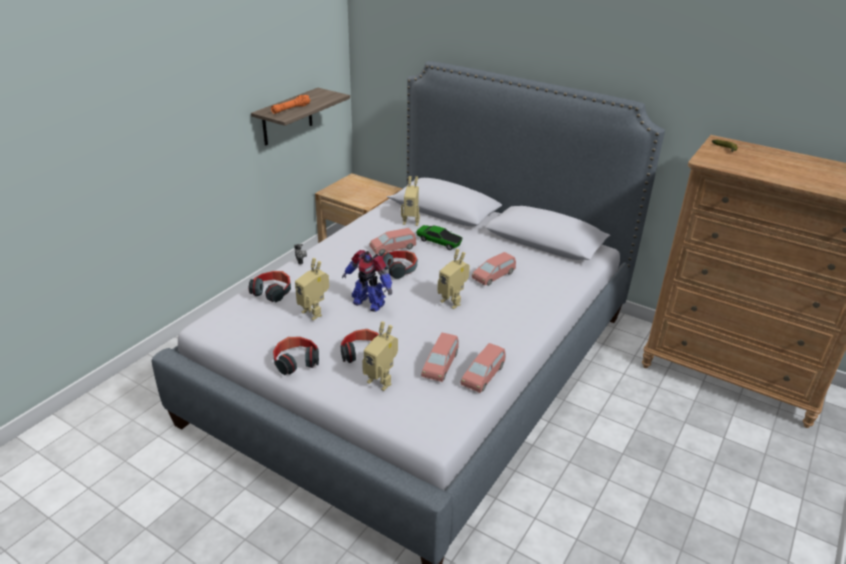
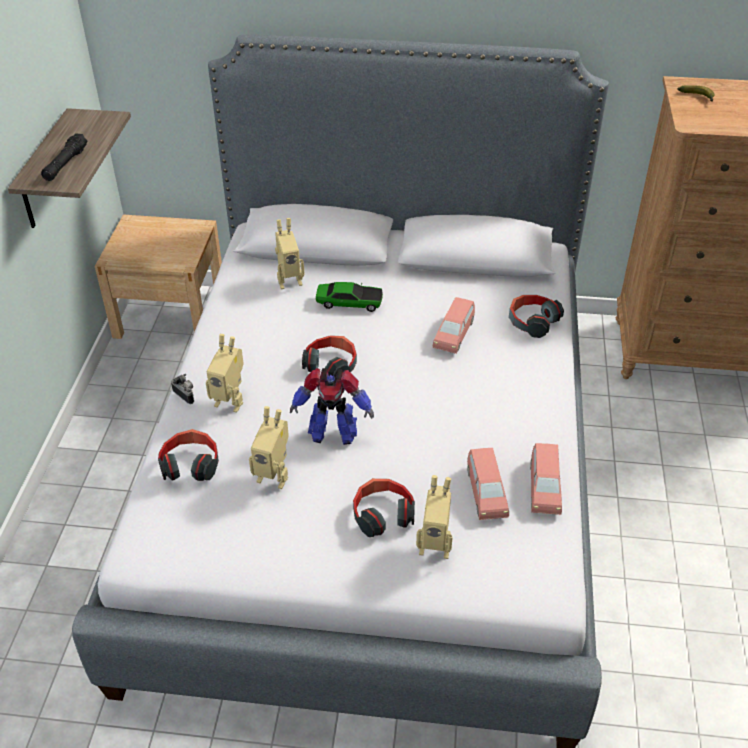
camera: 25 degrees left, 10 degrees up
orange flashlight [271,95,311,114] -> black flashlight [41,133,87,181]
headphones [273,337,319,375] -> headphones moved to [509,295,564,338]
pink toy car [370,228,416,255] -> none
toy robot [437,249,470,309] -> toy robot moved to [206,334,244,413]

